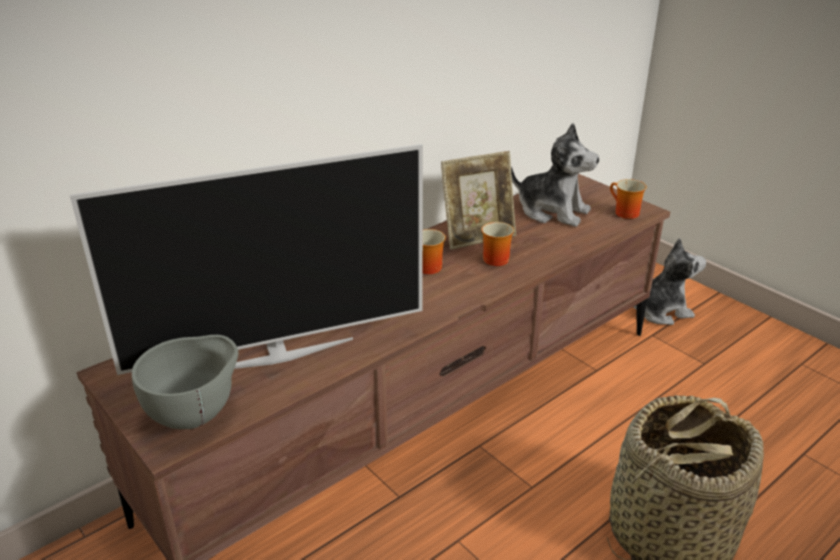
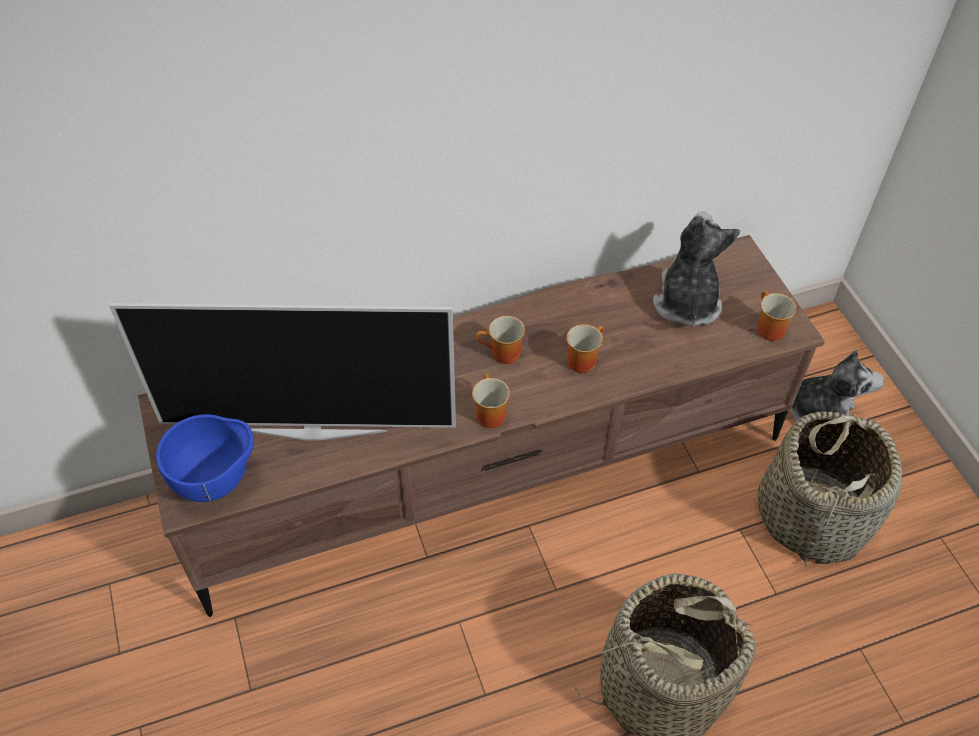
camera: 20 degrees right, 20 degrees up
grey bowl [132,335,238,429] -> blue bowl [156,414,254,502]
picture frame [441,151,516,250] -> none
plush toy [511,123,599,227] -> plush toy turned 135 degrees counterclockwise [653,212,740,327]
none -> mug [472,374,510,428]
none -> basket [758,411,902,566]

